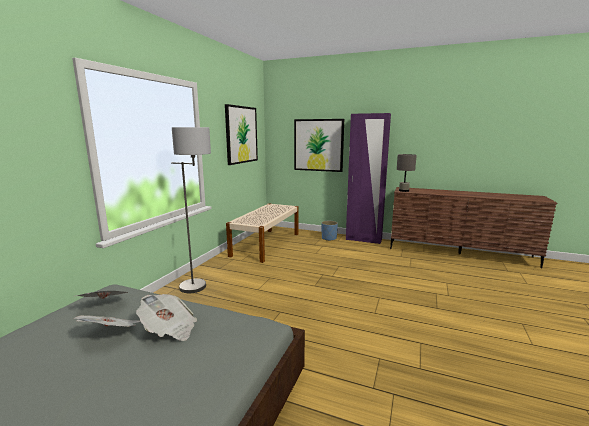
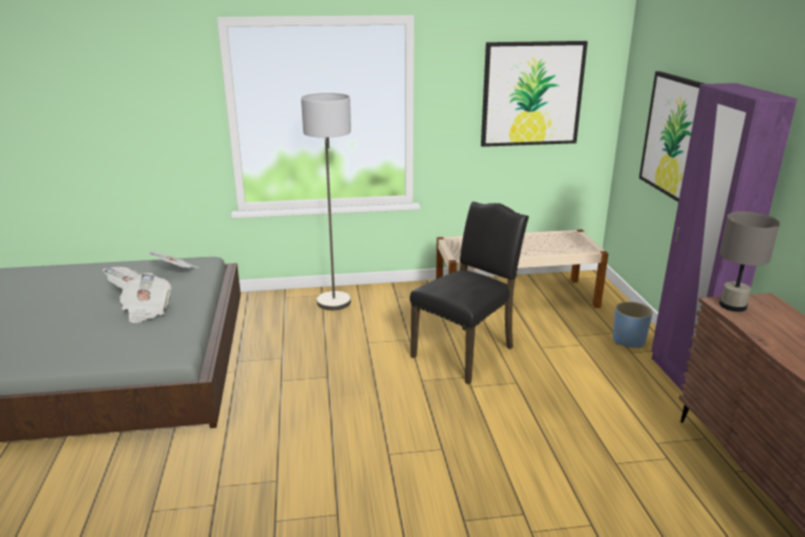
camera: 60 degrees right, 10 degrees up
none -> black chair [410,202,529,384]

